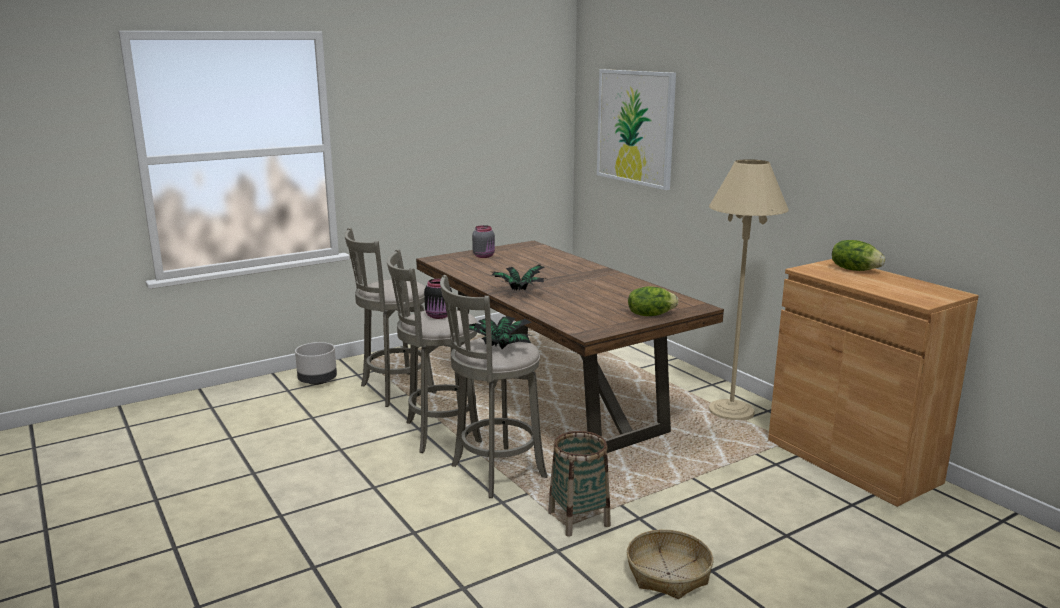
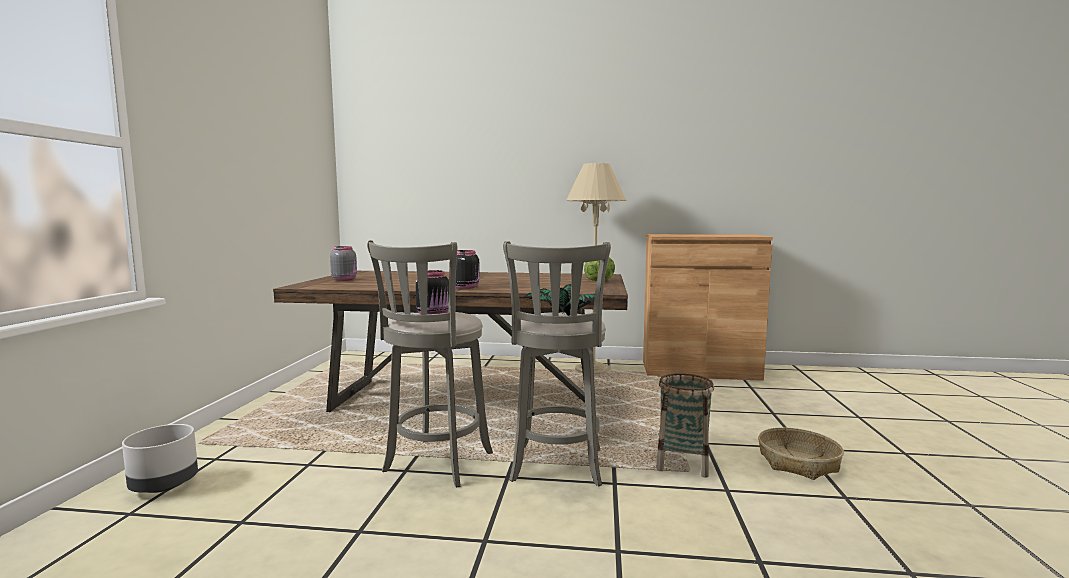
camera: 50 degrees left, 10 degrees down
grey stool [344,228,437,407] -> none
potted plant [491,265,545,291] -> black jar [456,250,480,289]
picture [597,69,676,190] -> none
lettuce [832,240,885,271] -> none

